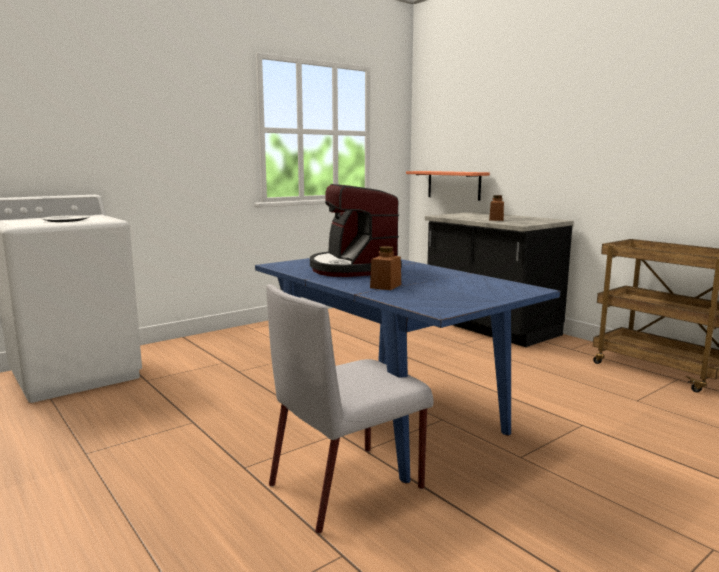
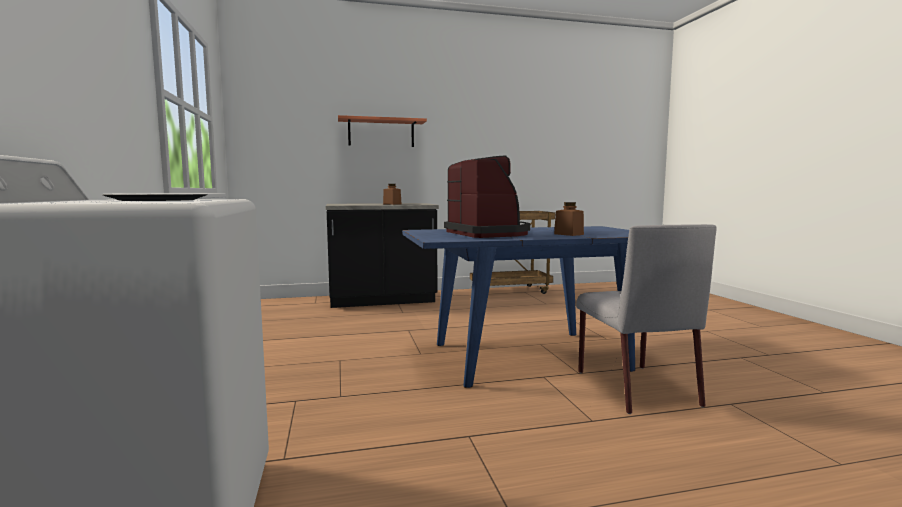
camera: 65 degrees left, 5 degrees down
coffee machine [310,184,402,277] -> coffee machine turned 120 degrees counterclockwise [444,155,530,238]
shelf [406,171,490,201] -> shelf moved to [338,115,427,147]

